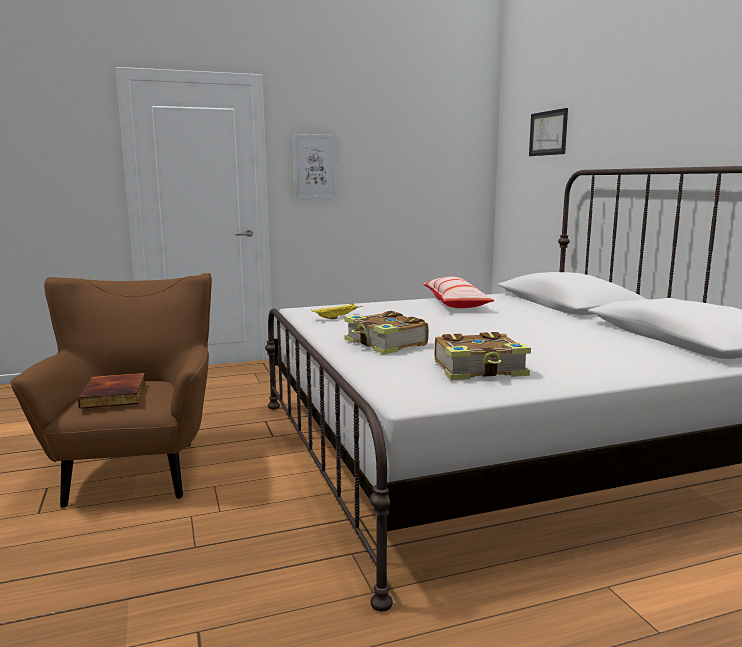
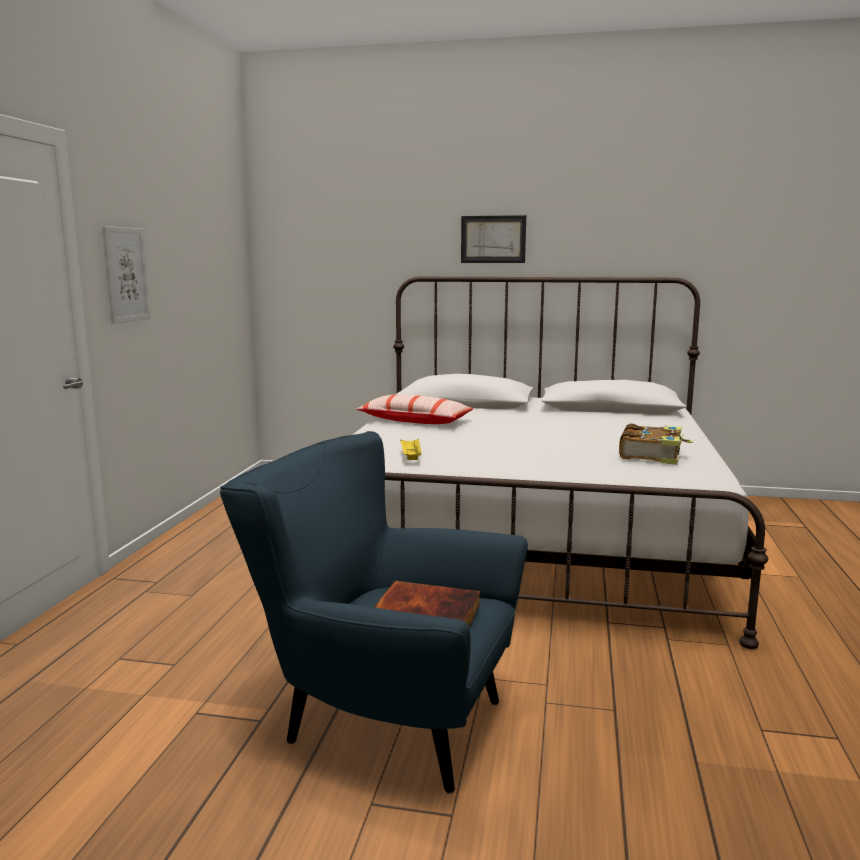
camera: 60 degrees left, 0 degrees up
brown armchair [10,273,212,508] -> blue armchair [220,431,528,794]
book [344,311,429,354] -> none
picture [529,108,568,156] -> picture moved to [461,215,526,263]

